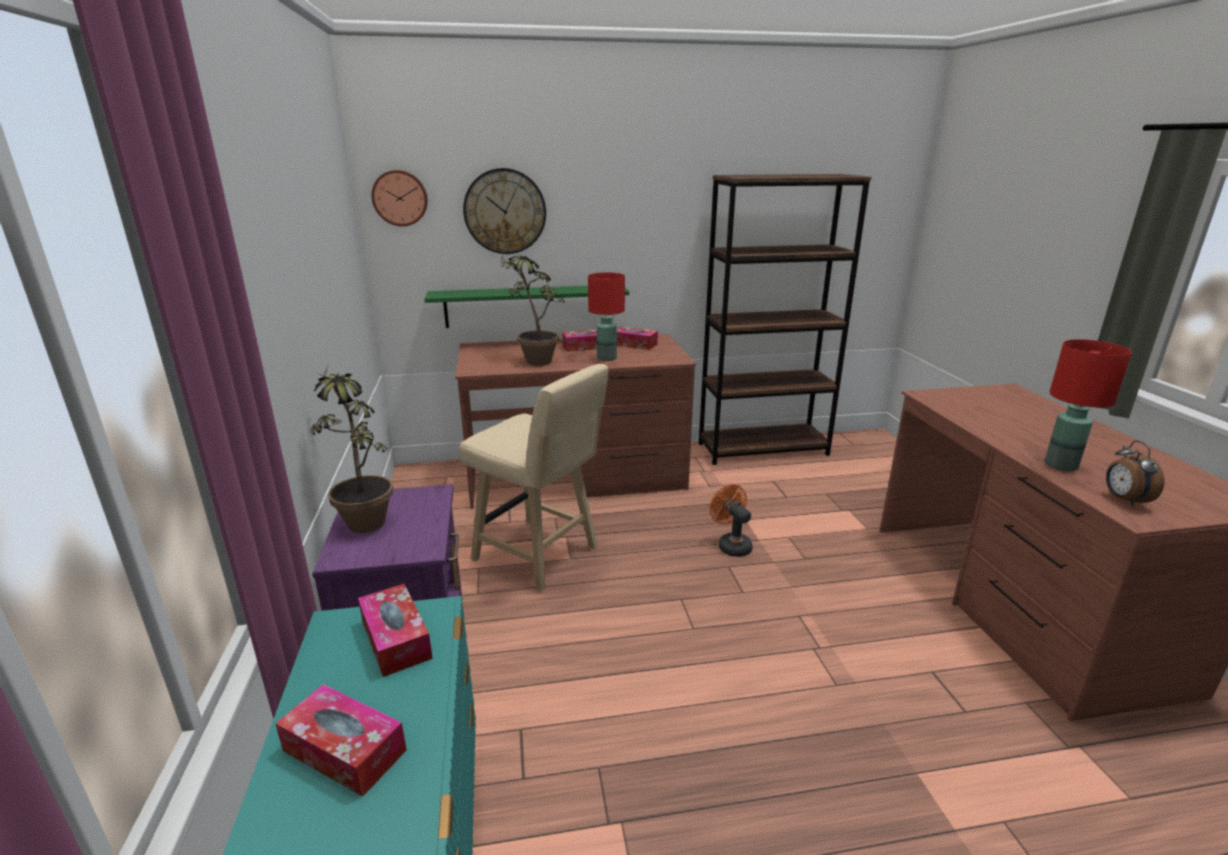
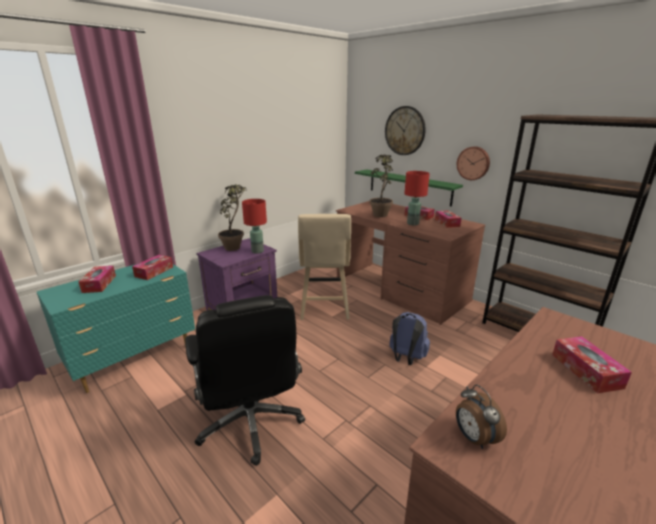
camera: 55 degrees right, 0 degrees up
wall clock [372,170,428,226] -> wall clock moved to [457,146,490,180]
orange fan [710,484,753,557] -> blue backpack [389,312,430,365]
red table lamp [1045,339,1132,471] -> red table lamp moved to [242,199,267,254]
alarm clock [1106,441,1164,506] -> alarm clock turned 75 degrees counterclockwise [456,385,507,449]
none -> black office chair [185,295,305,466]
none -> tissue box [552,336,632,393]

